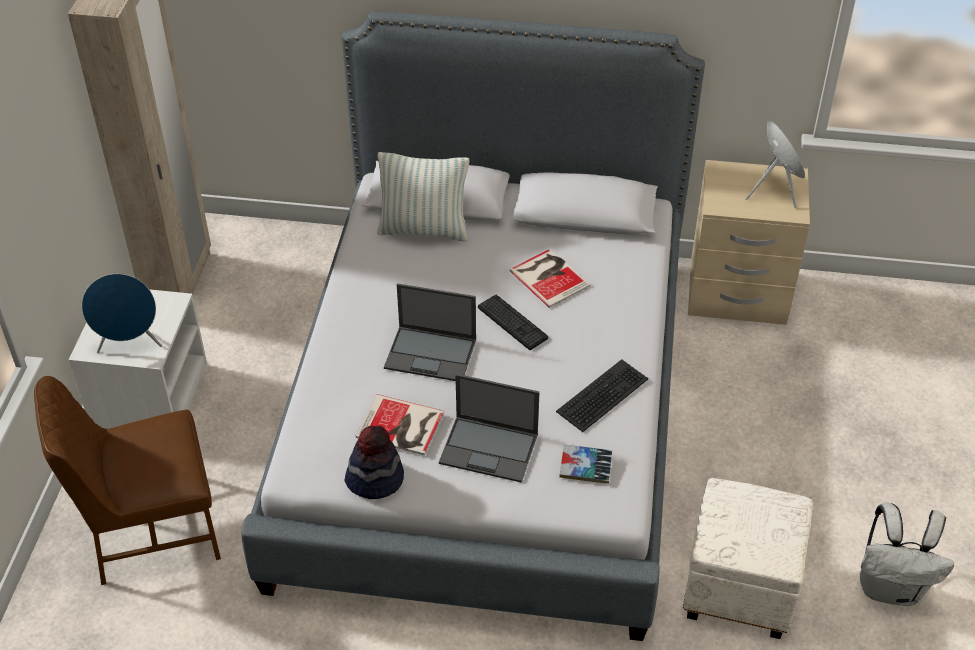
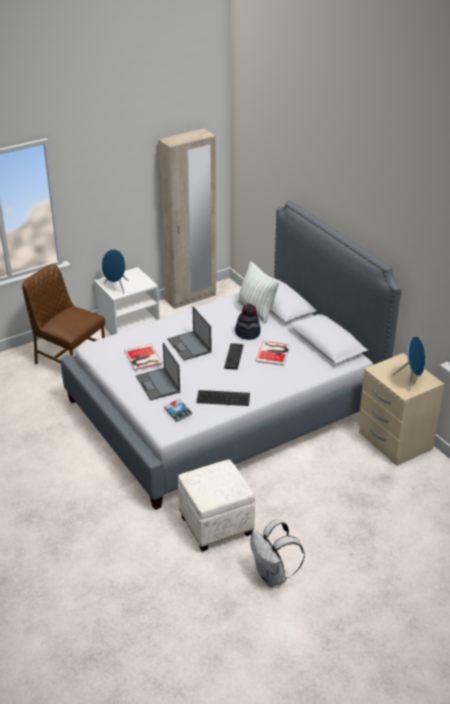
camera: 50 degrees right, 10 degrees down
hat [344,426,404,499] -> hat moved to [235,304,261,340]

